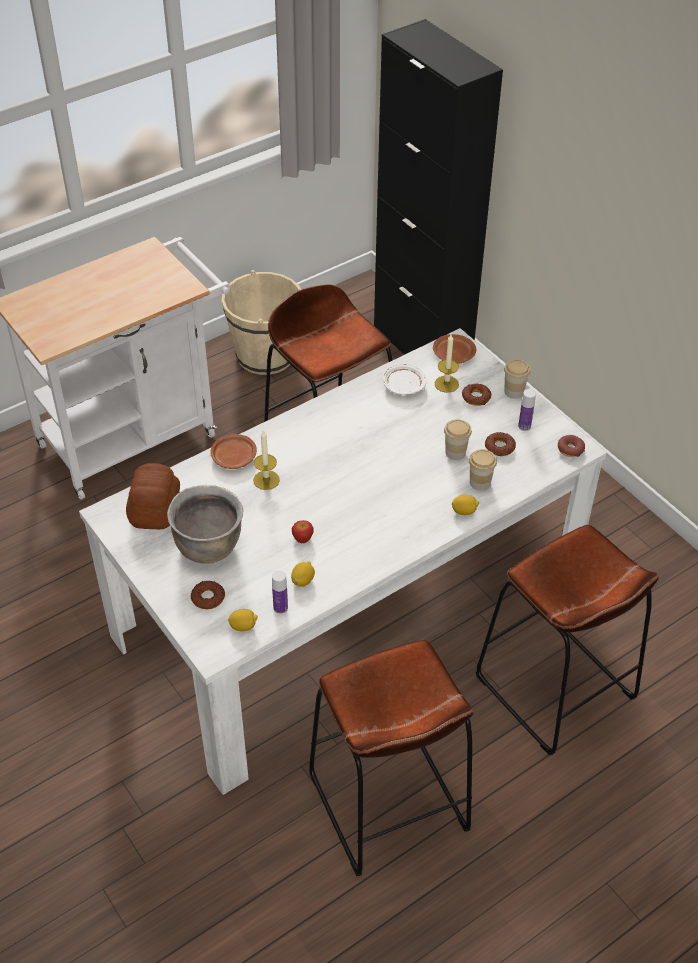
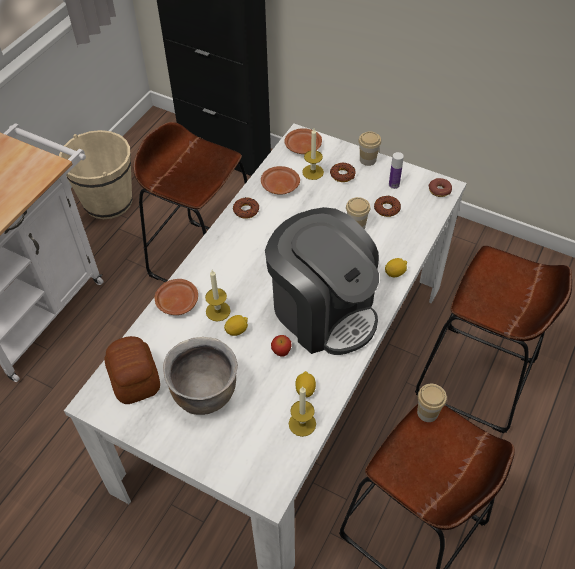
camera: 25 degrees left, 5 degrees up
donut [191,581,225,609] -> donut moved to [233,197,259,219]
lemon [228,609,258,632] -> lemon moved to [224,315,248,336]
bottle [272,570,288,614] -> candle [289,387,316,437]
white plate [383,364,427,395] -> brown plate [261,166,300,195]
cup [469,449,497,491] -> cup moved to [417,384,447,422]
none -> coffee machine [265,207,379,355]

